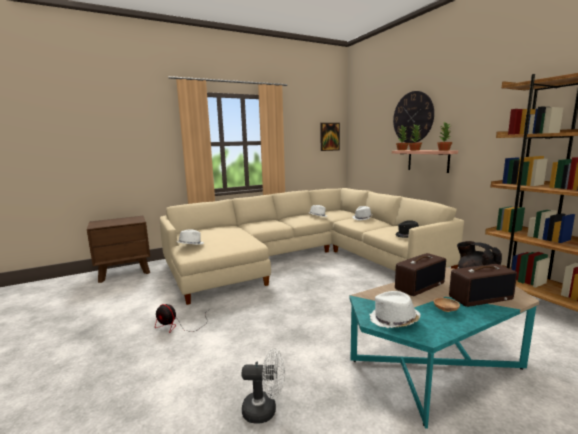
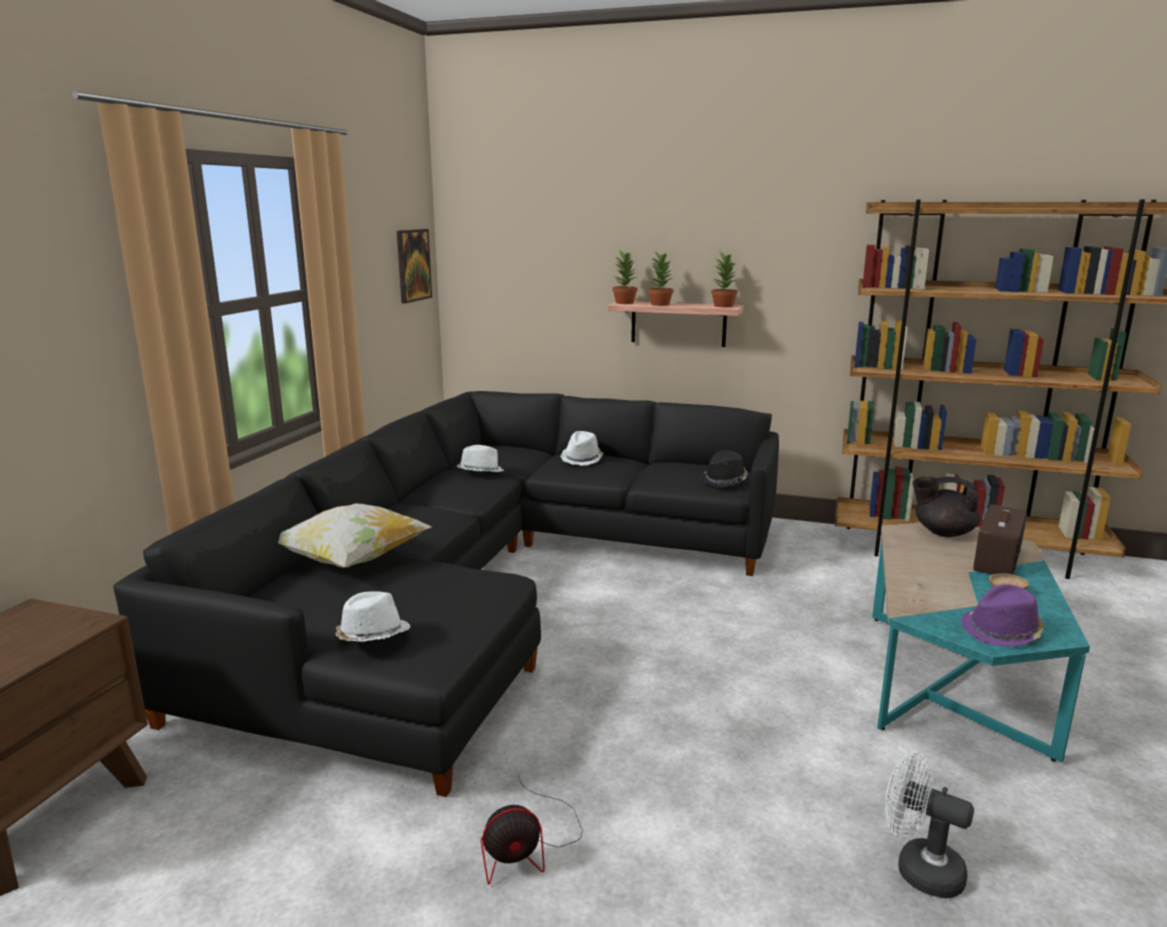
camera: 45 degrees left, 5 degrees up
beige sofa [160,188,464,305] -> black sofa [113,391,779,797]
white fan [242,348,285,424] -> white fan turned 105 degrees counterclockwise [885,752,974,898]
white hat [369,291,421,328] -> purple hat [961,584,1044,647]
wall clock [393,91,434,143] -> none
radio [395,253,446,296] -> none
none -> pillow [278,504,431,568]

